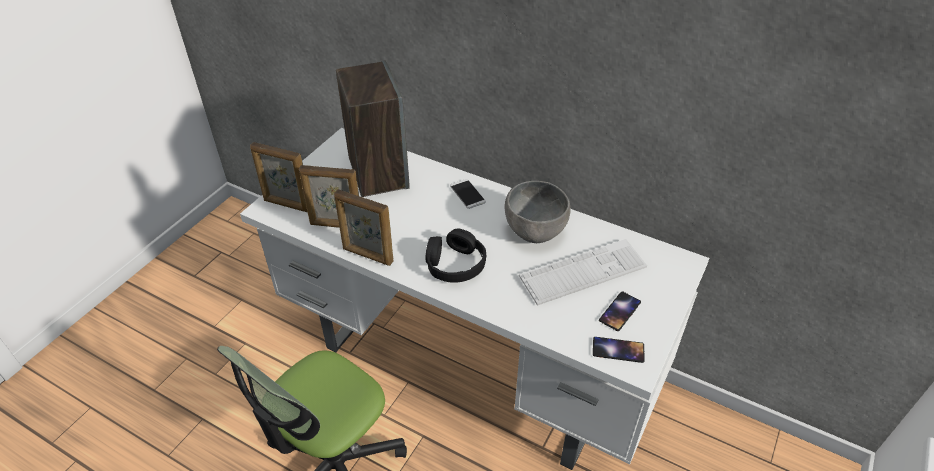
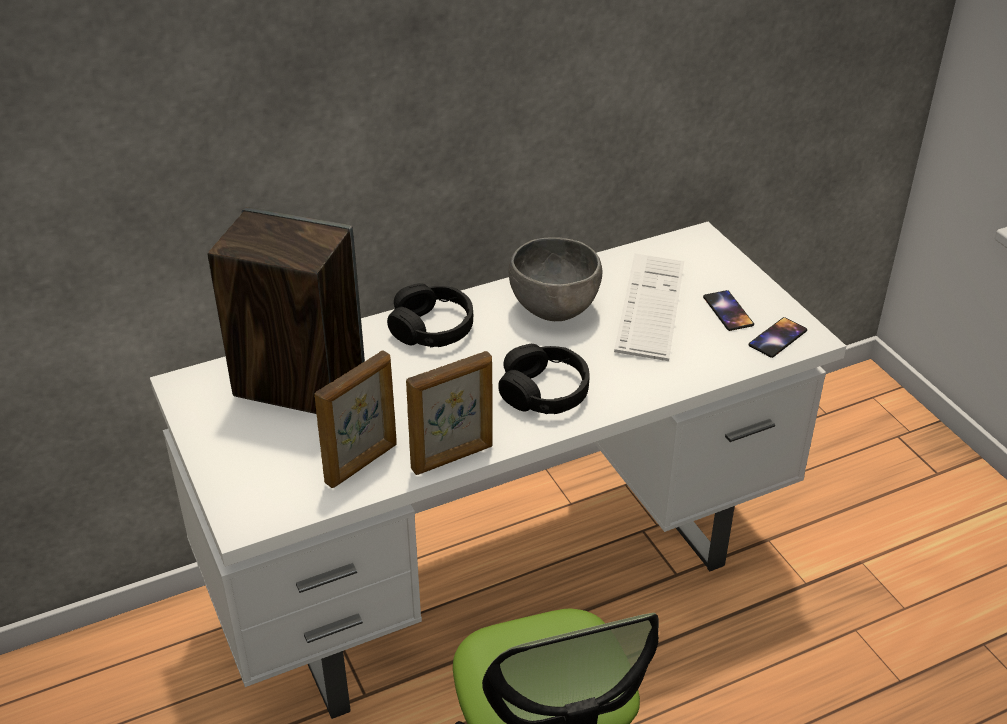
camera: 55 degrees left, 5 degrees down
picture frame [250,142,307,212] -> none
phone [450,179,486,209] -> black headphones [387,283,473,347]

